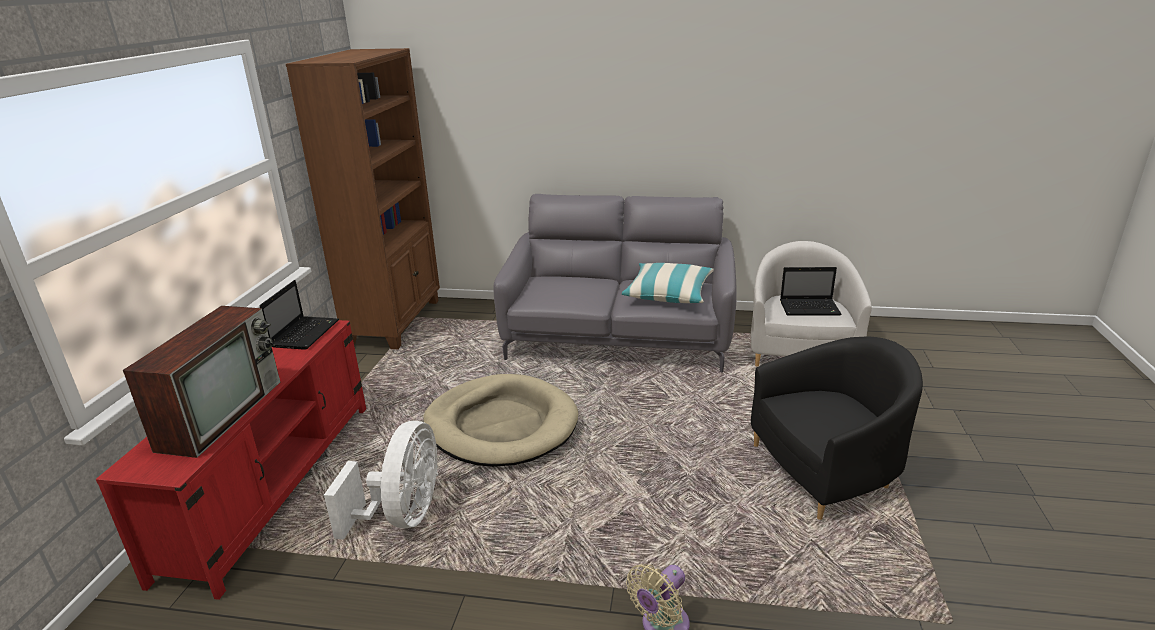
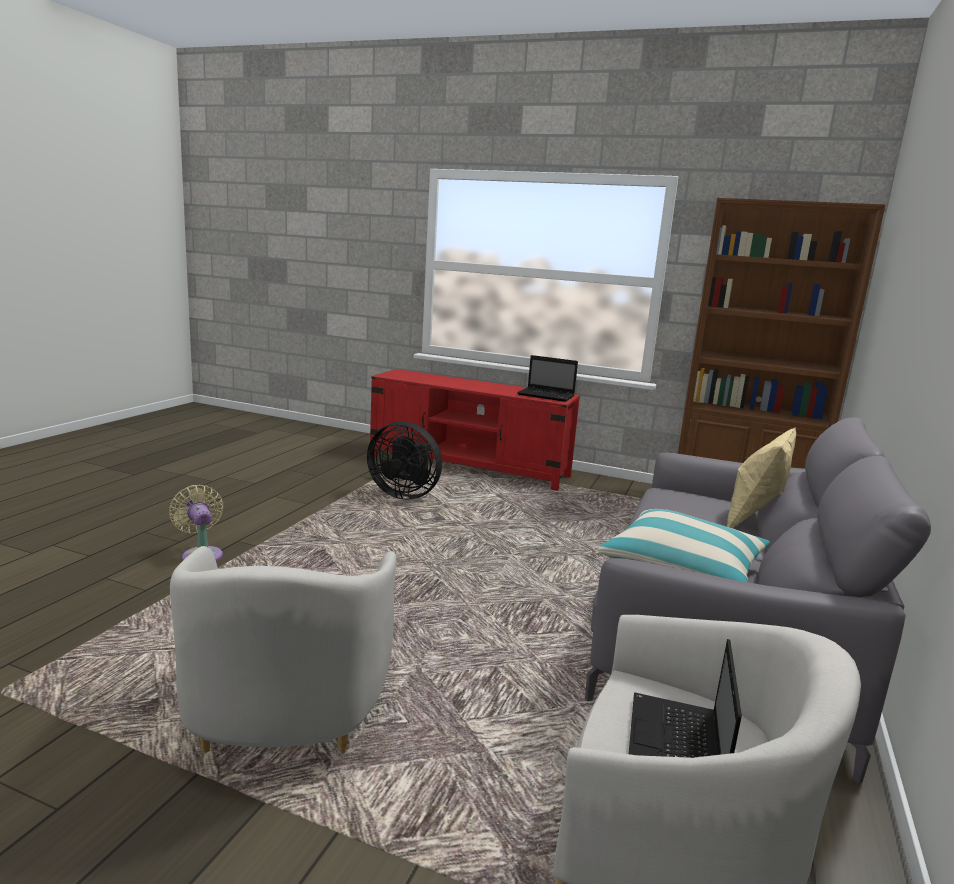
camera: 100 degrees right, 10 degrees down
television [123,306,280,458] -> none
white fan [324,421,438,540] -> black fan [367,421,442,500]
beige dog bed [423,374,578,467] -> none
black armchair [751,336,923,520] -> white armchair [170,546,396,753]
none -> beige pillow [727,427,796,528]

